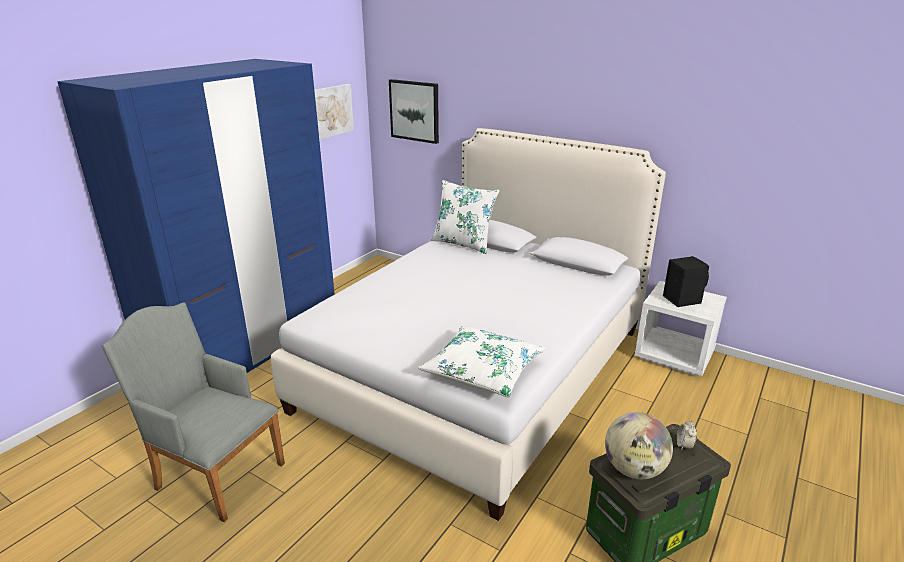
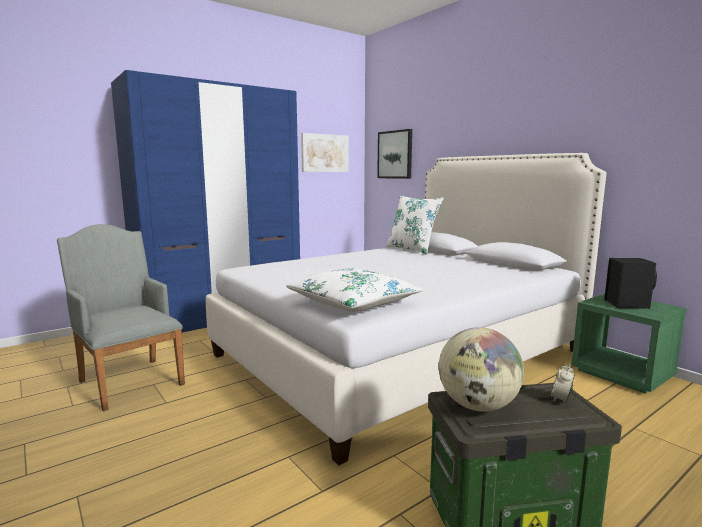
camera: 20 degrees right, 15 degrees down
white nightstand [634,281,727,376] -> green nightstand [571,293,687,394]

